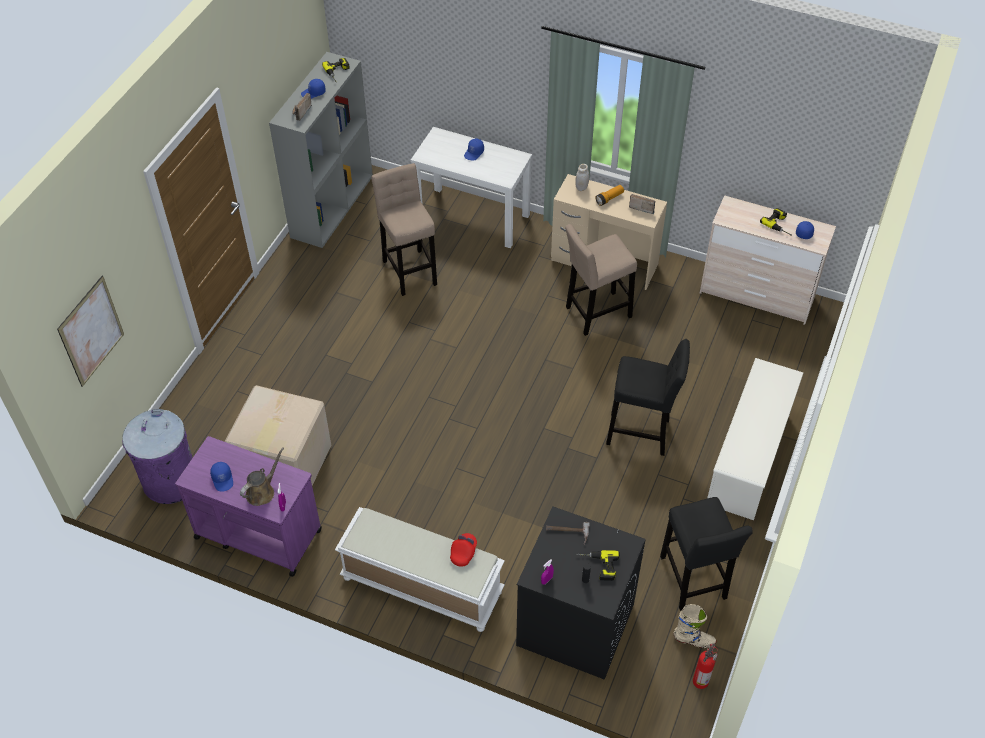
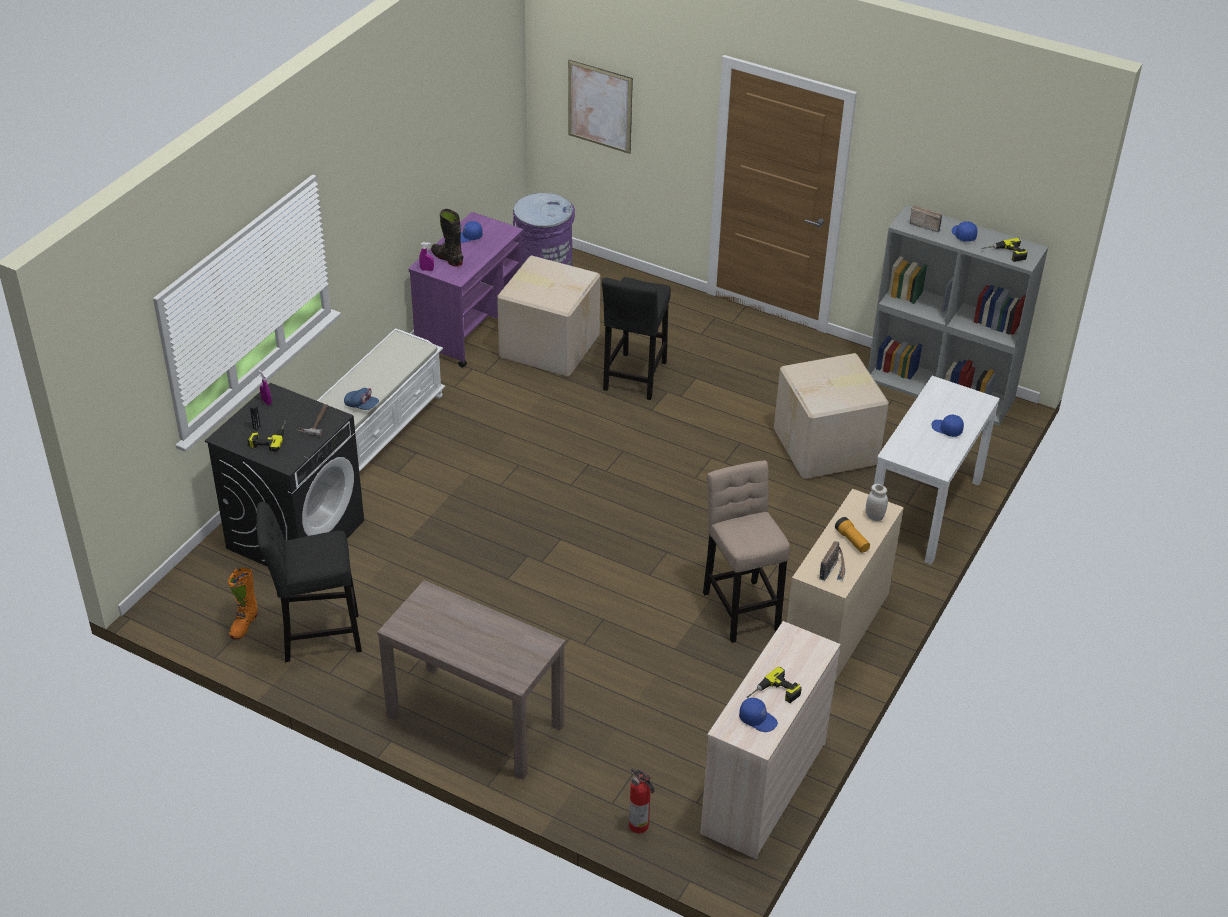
camera: 95 degrees right, 10 degrees down
brown watering can [240,447,284,506] -> black boot [431,209,463,266]
beige stool [371,163,437,296] -> cardboard box [774,353,889,479]
red cap [450,533,477,567] -> blue cap [344,388,379,410]
black stool [606,339,690,456] -> black stool moved to [602,277,671,400]
beige boot [673,604,717,648] -> orange boot [228,567,257,640]
fire extinguisher [693,643,718,689] -> fire extinguisher moved to [629,768,654,833]
white shoe rack [707,358,803,520] -> brown console table [377,580,565,780]

